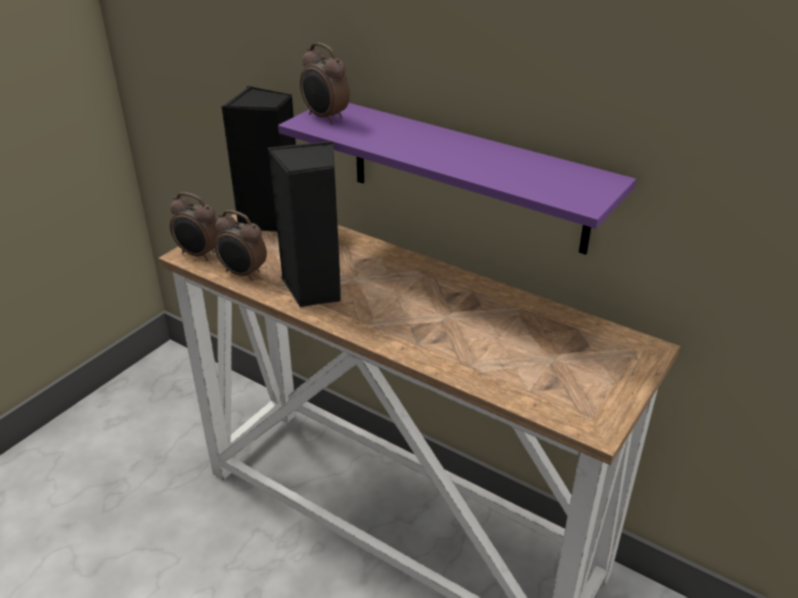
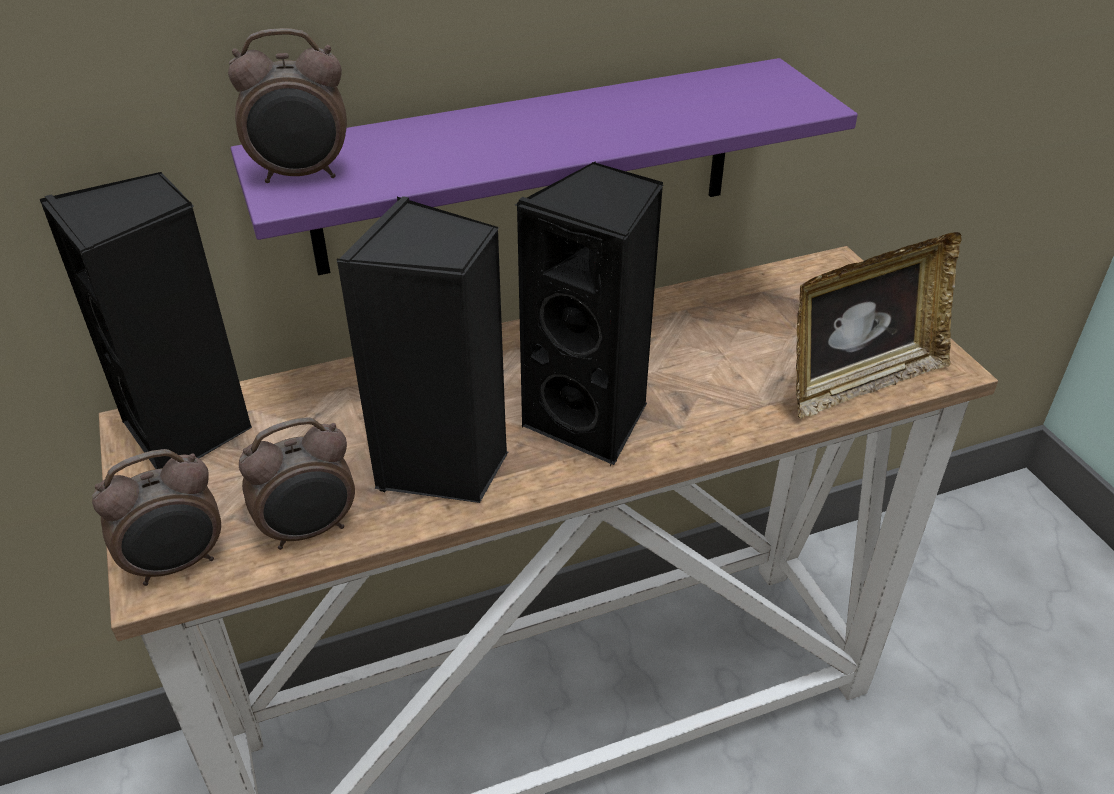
camera: 55 degrees left, 5 degrees up
none -> black speaker [515,161,663,466]
none -> picture frame [796,232,961,419]

